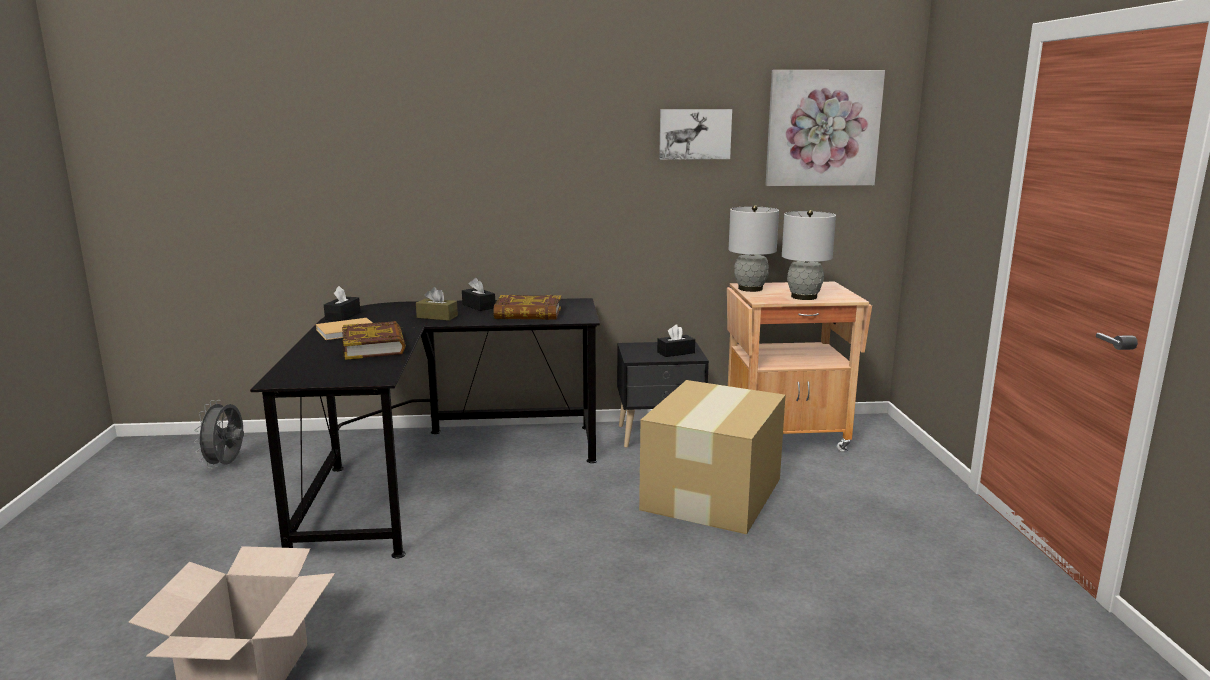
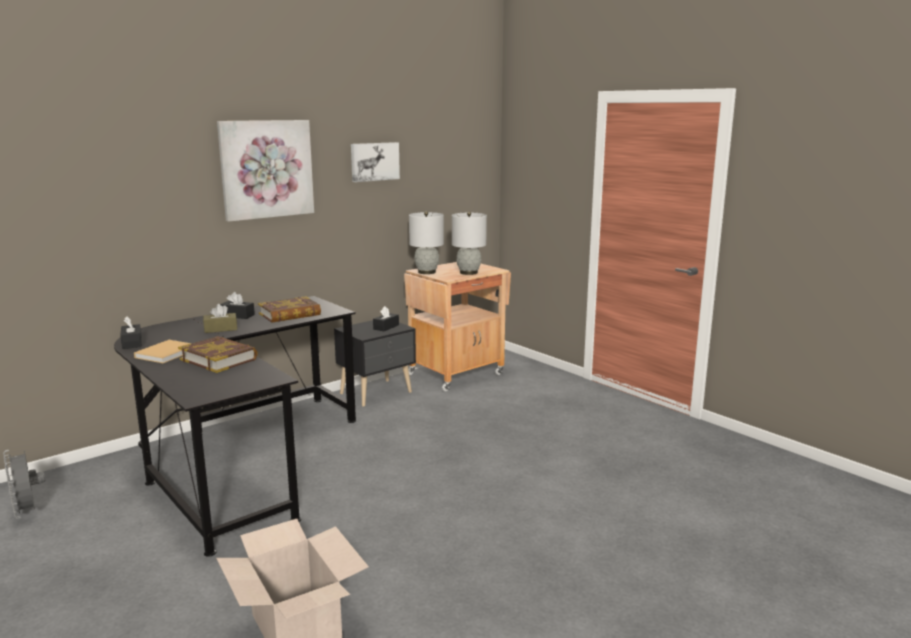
camera: 35 degrees left, 0 degrees up
cardboard box [639,380,785,534] -> none
picture [766,70,885,186] -> picture moved to [217,120,314,222]

